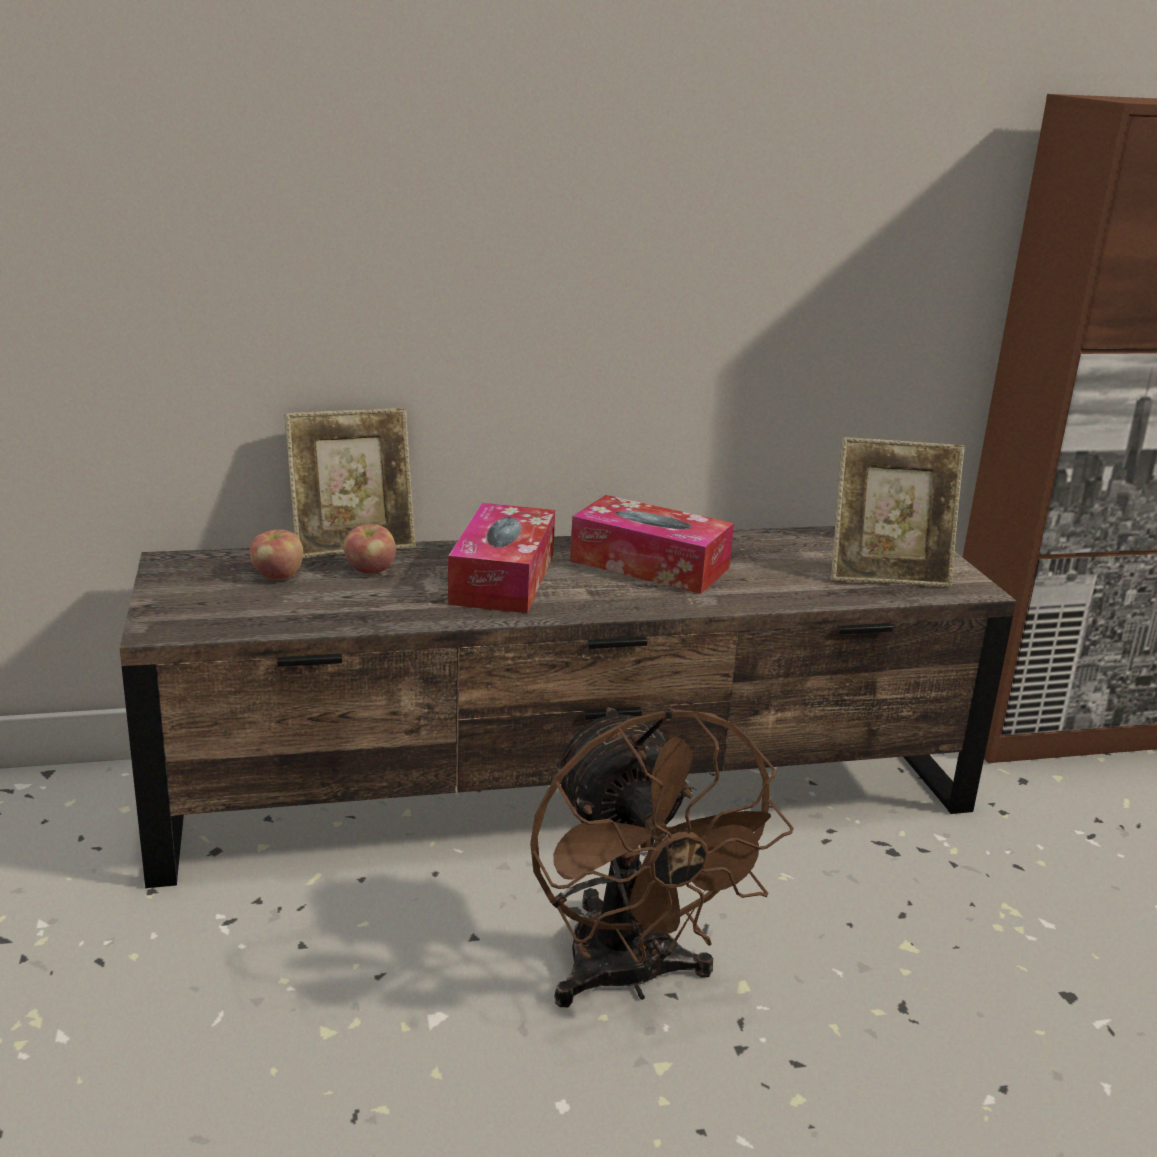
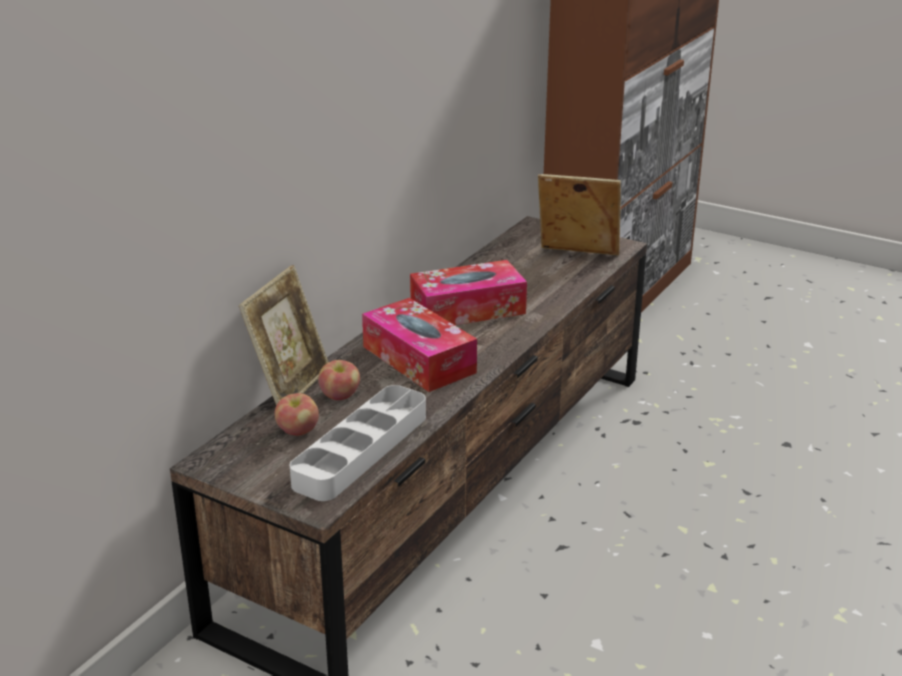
camera: 45 degrees left, 5 degrees up
brown fan [530,707,794,1007] -> none
picture frame [831,437,965,587] -> picture frame turned 120 degrees counterclockwise [538,174,621,256]
none -> grey tray [290,385,426,501]

